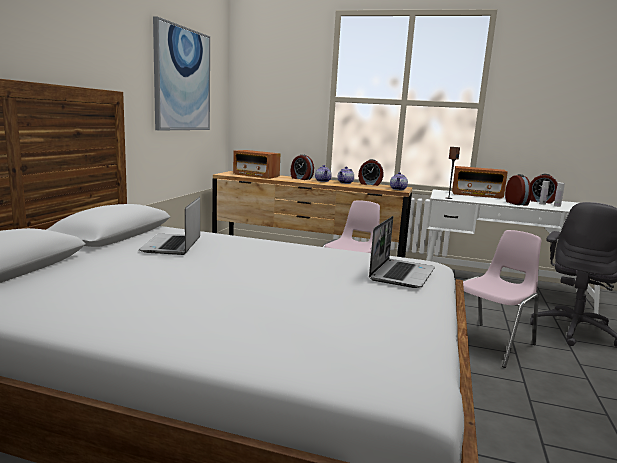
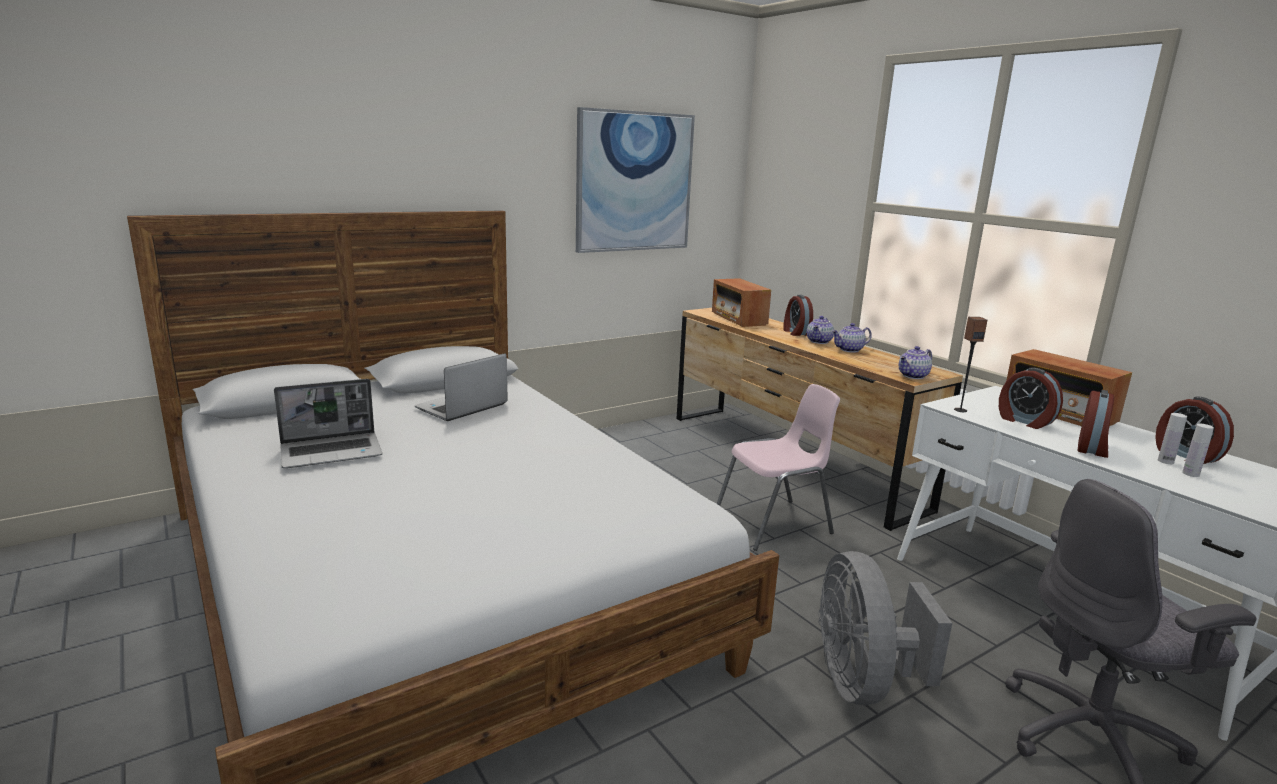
camera: 40 degrees right, 5 degrees up
alarm clock [358,159,384,186] -> alarm clock moved to [999,367,1063,429]
laptop [369,216,435,288] -> laptop moved to [274,379,382,468]
pink chair [463,230,542,368] -> grey fan [818,551,952,706]

